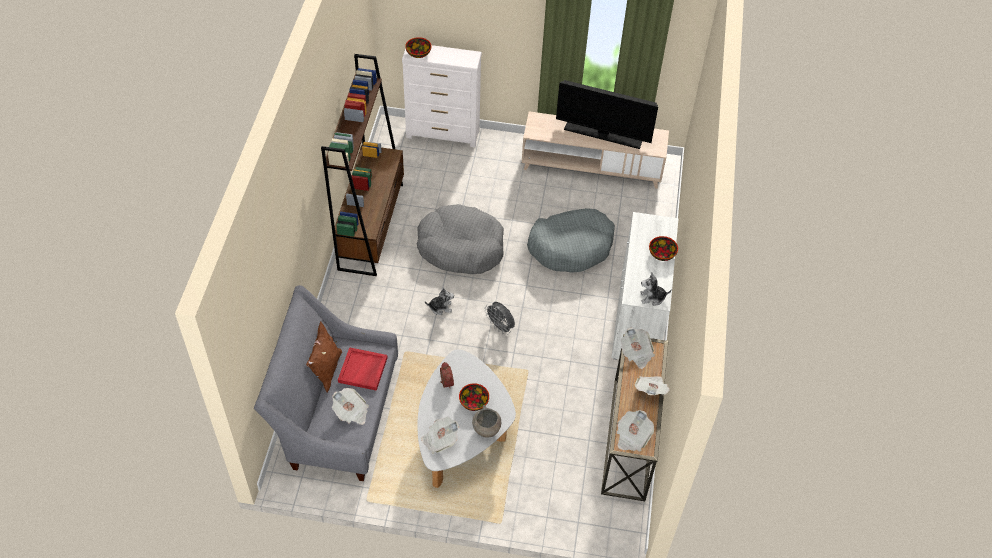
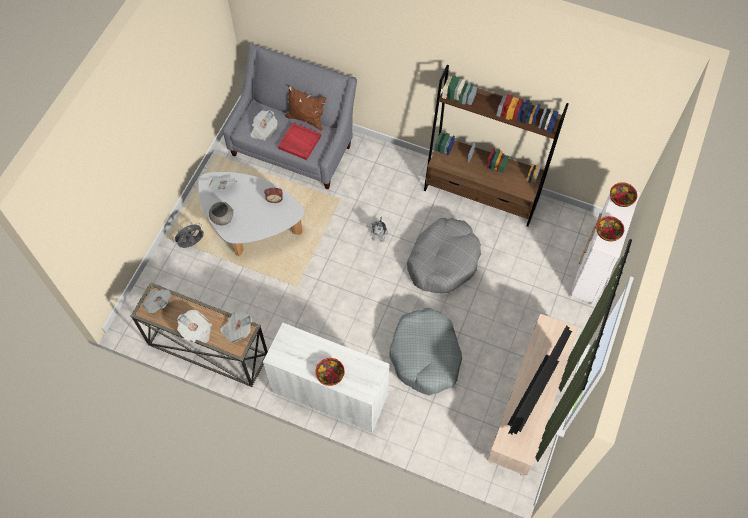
camera: 105 degrees right, 10 degrees up
bowl [459,383,489,411] -> bowl moved to [596,216,624,241]
grey fan [485,302,515,334] -> grey fan moved to [173,222,204,248]
plush toy [640,272,672,306] -> none

